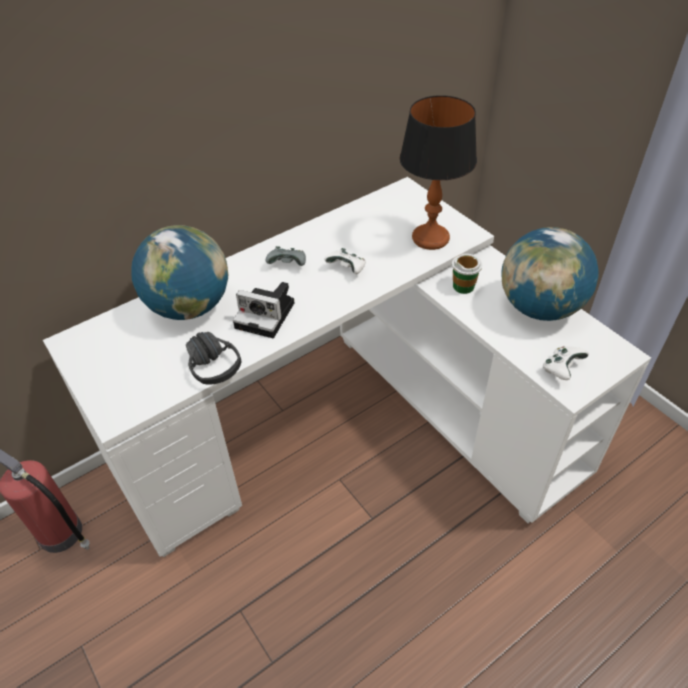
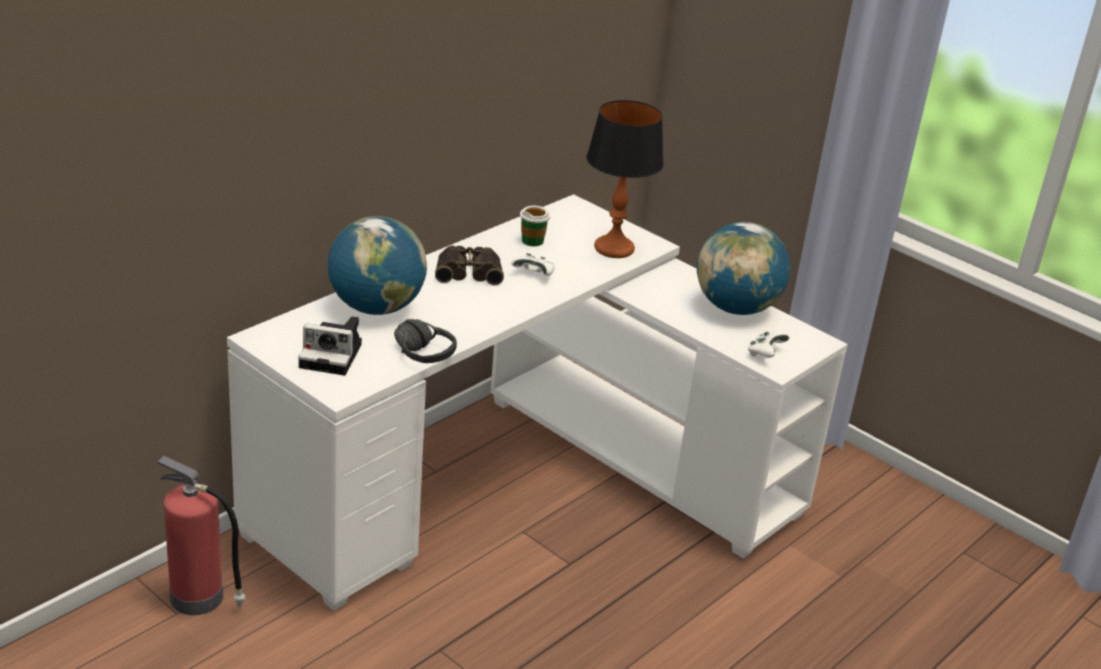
camera: 15 degrees left, 15 degrees down
camera [233,282,294,338] -> camera moved to [298,316,362,376]
grey game controller [265,246,306,266] -> binoculars [435,246,504,286]
cup [452,254,482,294] -> cup moved to [520,206,550,246]

